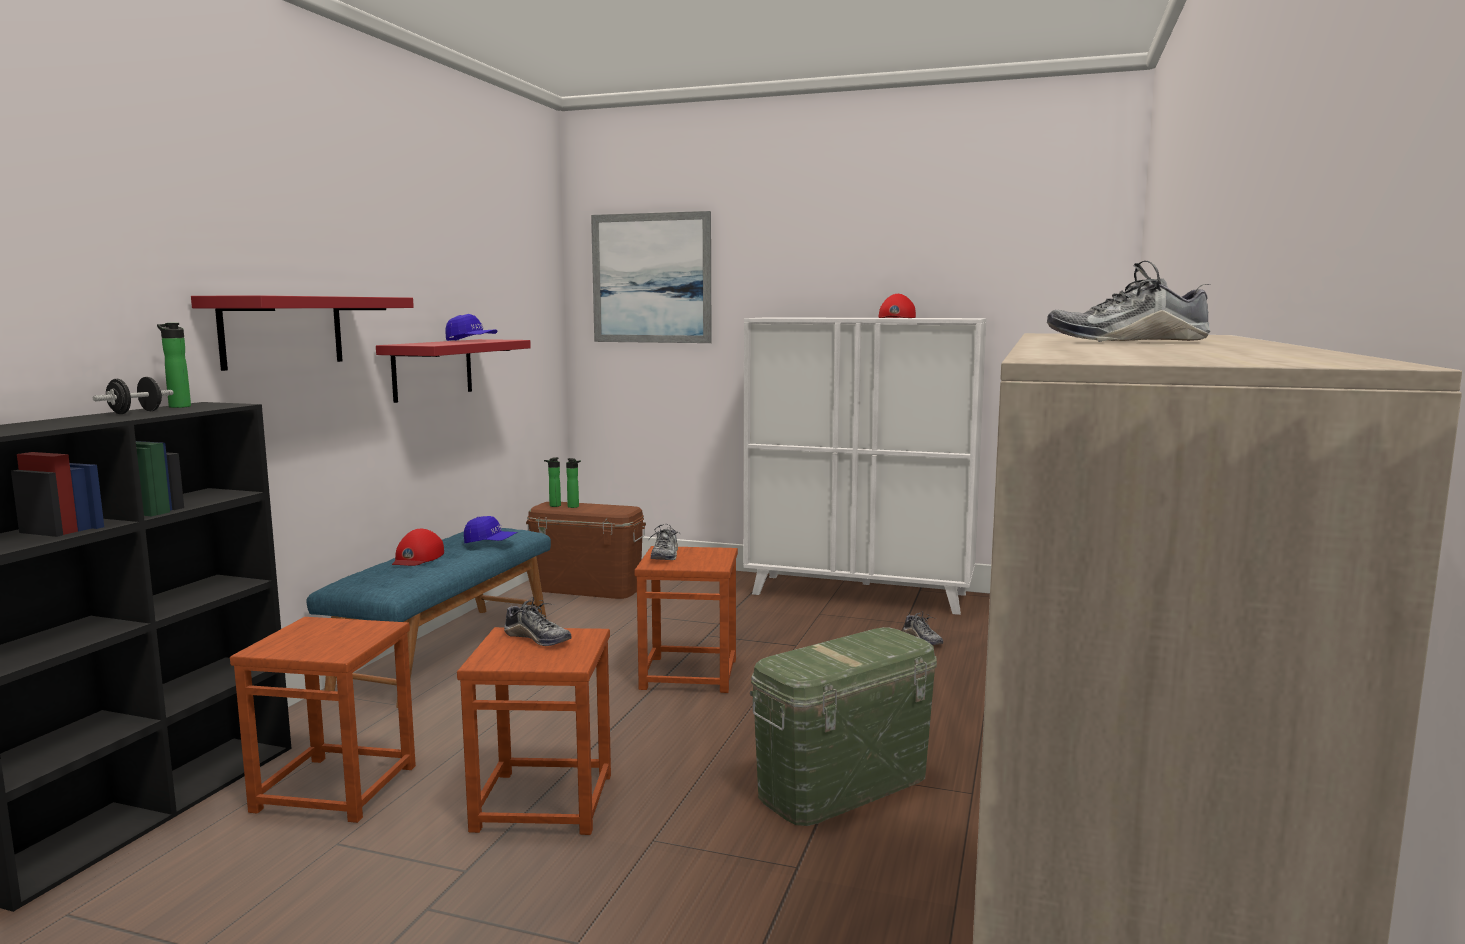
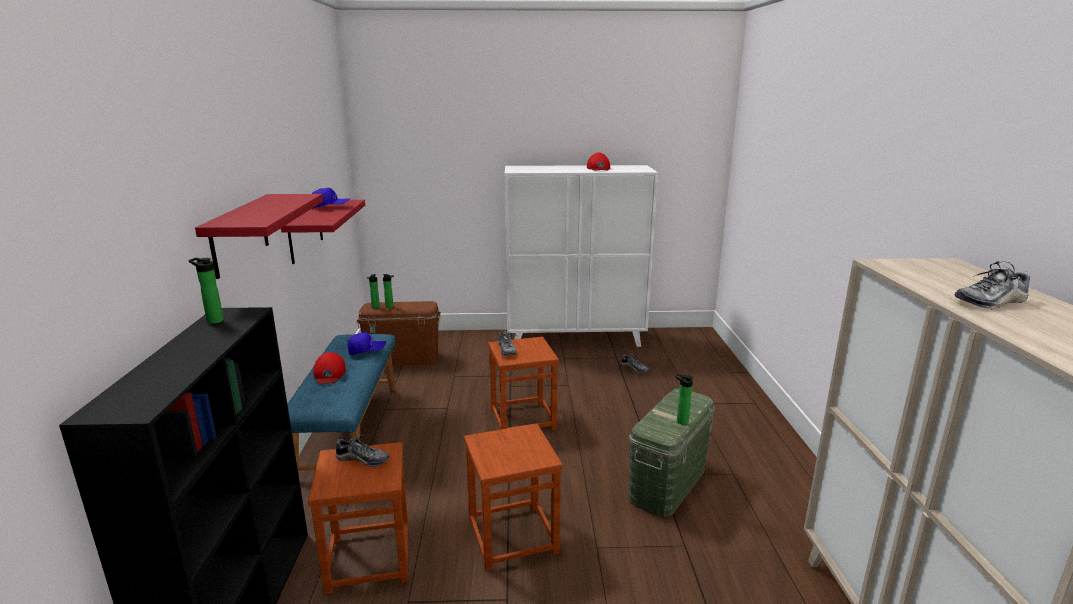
camera: 20 degrees left, 10 degrees up
black dumbbell [93,377,174,414] -> none
shoe [504,597,572,646] -> shoe moved to [335,434,390,467]
picture [591,211,712,343] -> none
none -> bottle [675,374,693,425]

